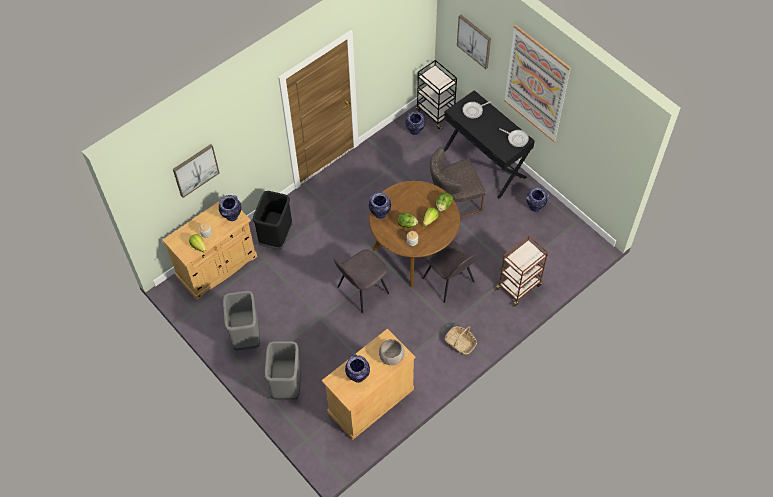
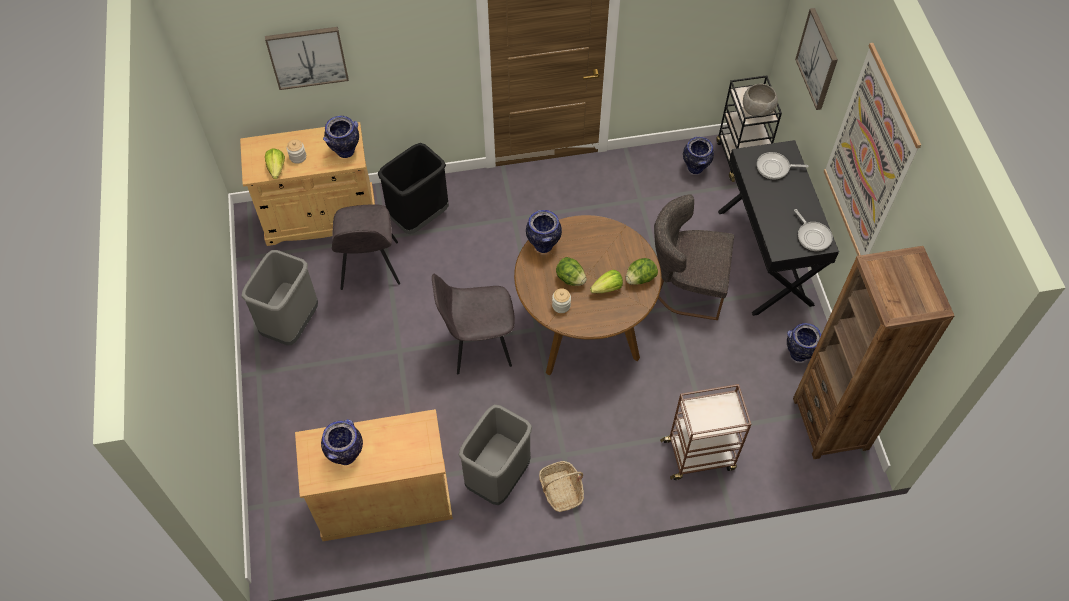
camera: 30 degrees right, 0 degrees up
grey trash can [265,341,301,400] -> grey trash can moved to [458,405,532,505]
grey bowl [379,339,405,365] -> grey bowl moved to [743,84,778,118]
grey chair [423,240,478,303] -> grey chair moved to [332,204,400,290]
none -> brown bookcase [793,246,955,459]

